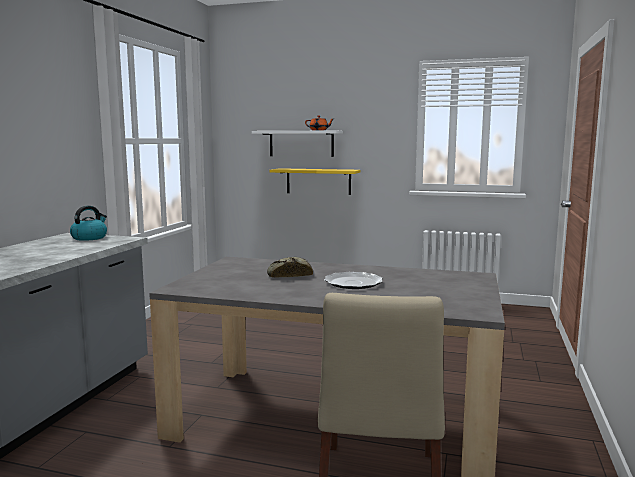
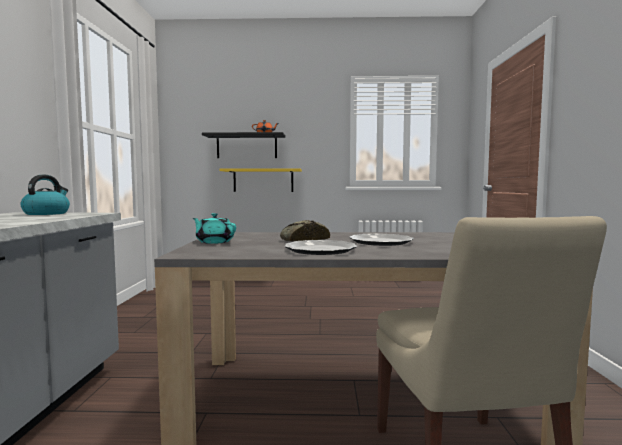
camera: 15 degrees left, 5 degrees down
white shelf [252,130,343,157] -> black shelf [202,132,285,158]
none -> turquoise teapot [193,213,236,244]
none -> plate [284,240,357,255]

